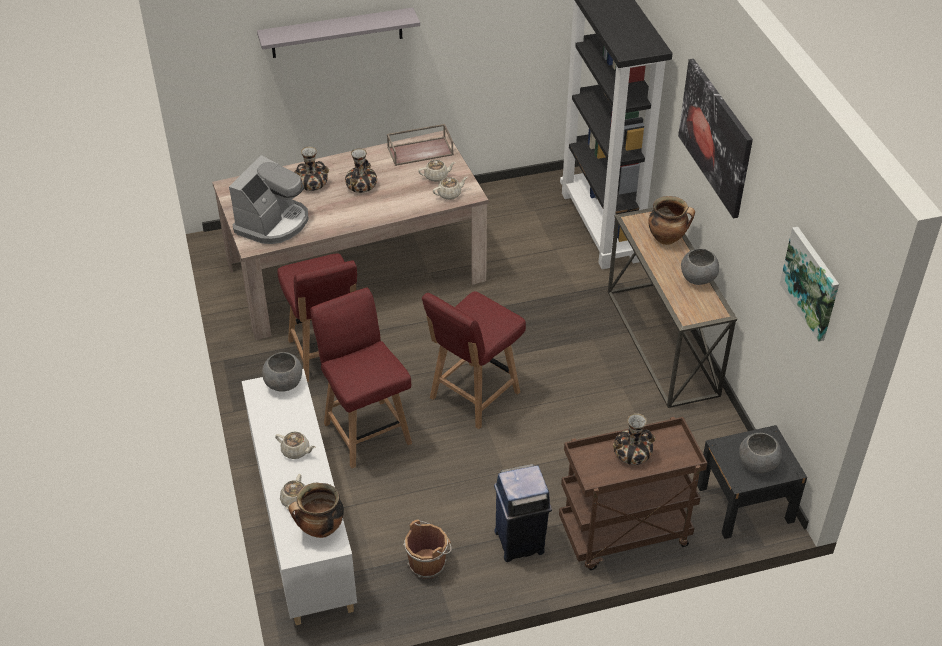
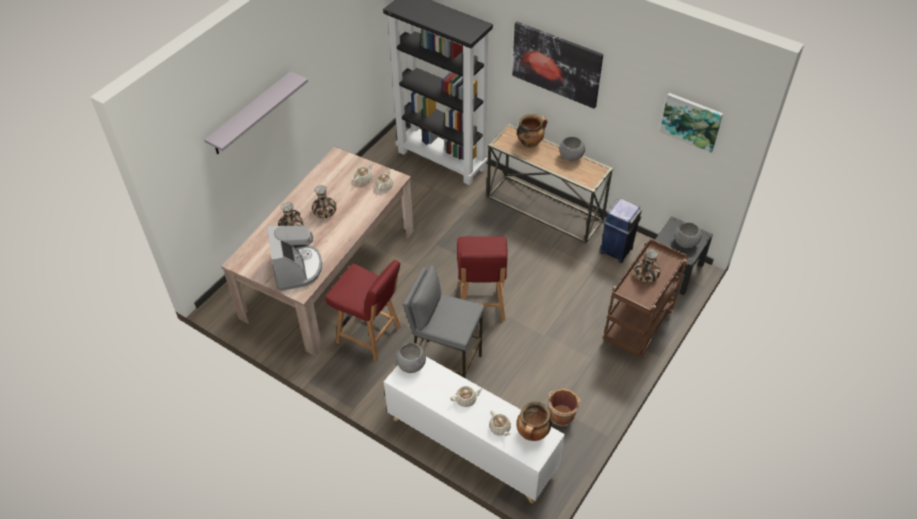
camera: 40 degrees left, 5 degrees up
red chair [310,288,412,468] -> grey stool [403,265,484,379]
brown tray [387,124,454,166] -> none
blue trash can [494,464,552,562] -> blue trash can moved to [600,199,642,263]

